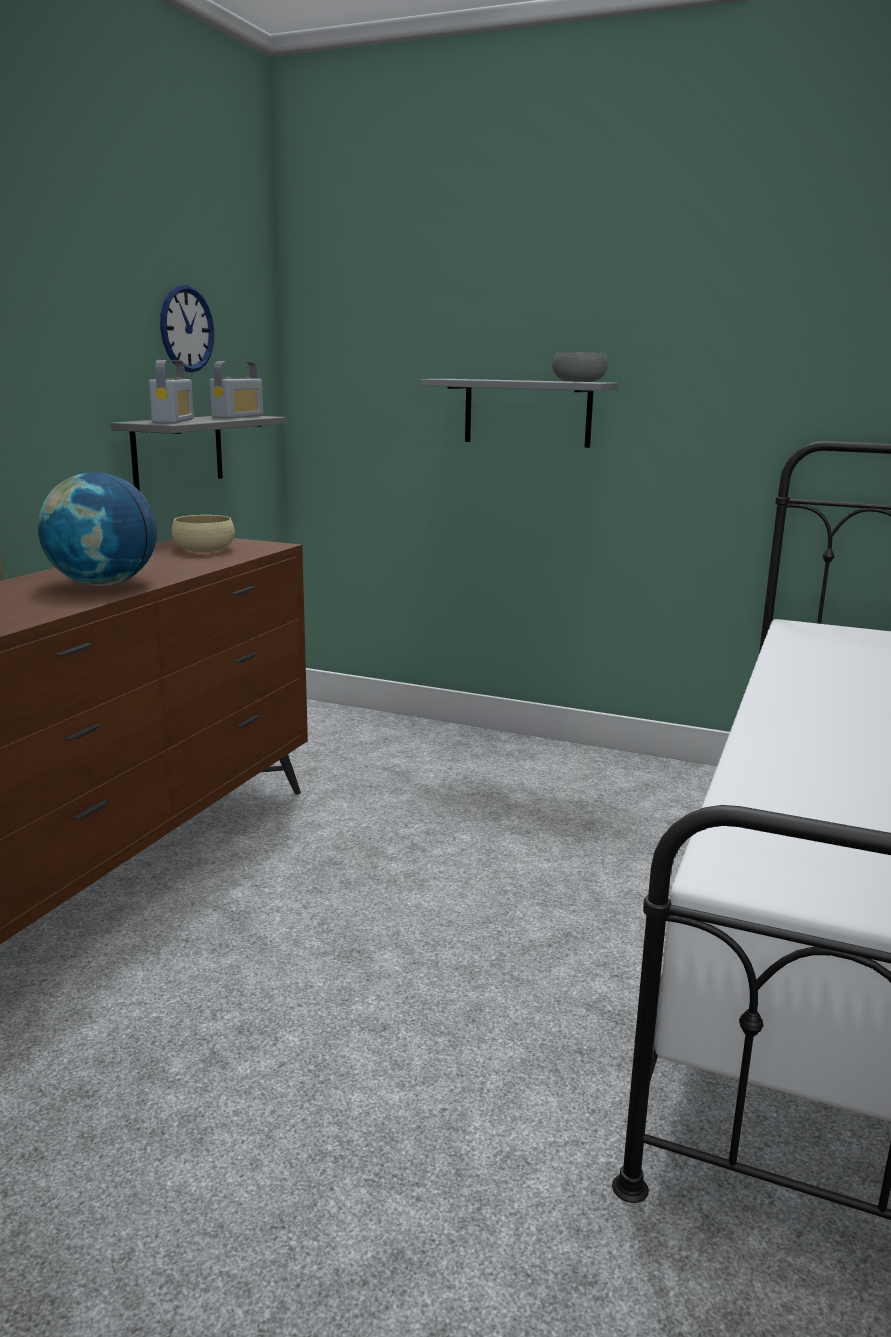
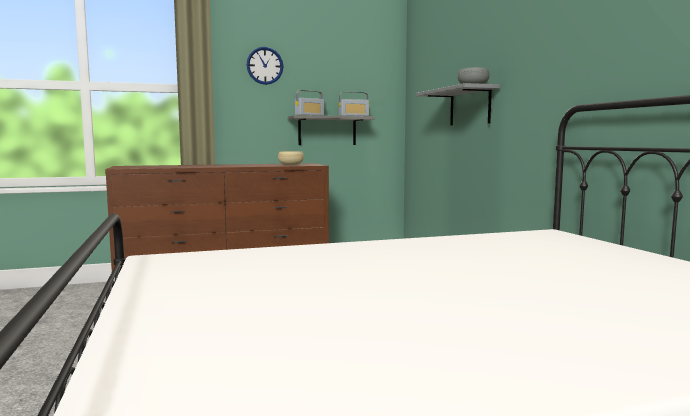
camera: 50 degrees right, 10 degrees down
globe [38,472,157,586] -> none
wall clock [160,285,214,372] -> wall clock moved to [247,47,283,85]

